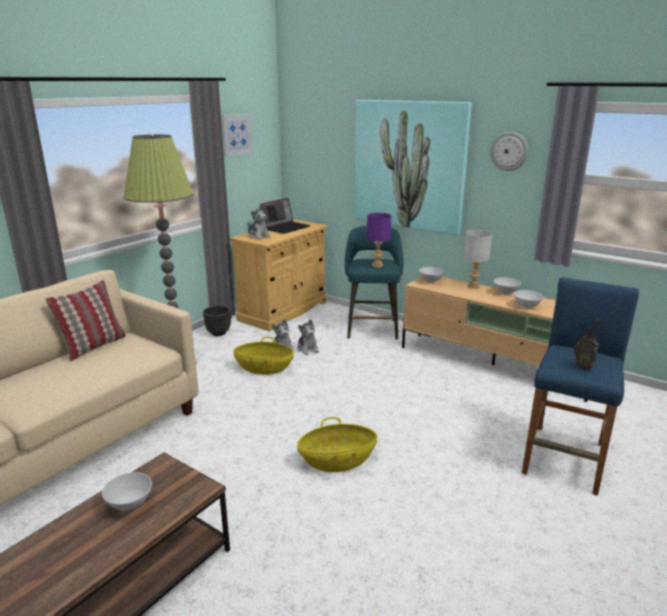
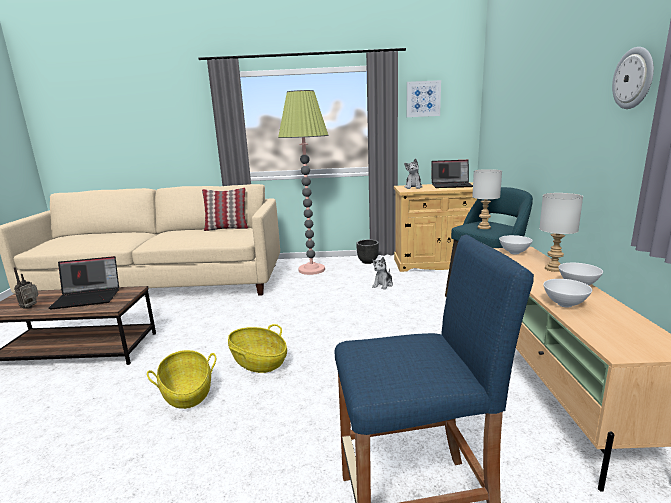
camera: 55 degrees right, 5 degrees down
white bowl [102,472,152,511] -> laptop [48,256,119,310]
basket [233,337,294,375] -> basket moved to [147,350,216,409]
plush toy [297,319,319,355] -> none
picture [354,100,472,235] -> none
purple table lamp [367,213,391,268] -> grey table lamp [472,169,502,229]
radio [573,320,599,370] -> radio moved to [14,267,38,309]

